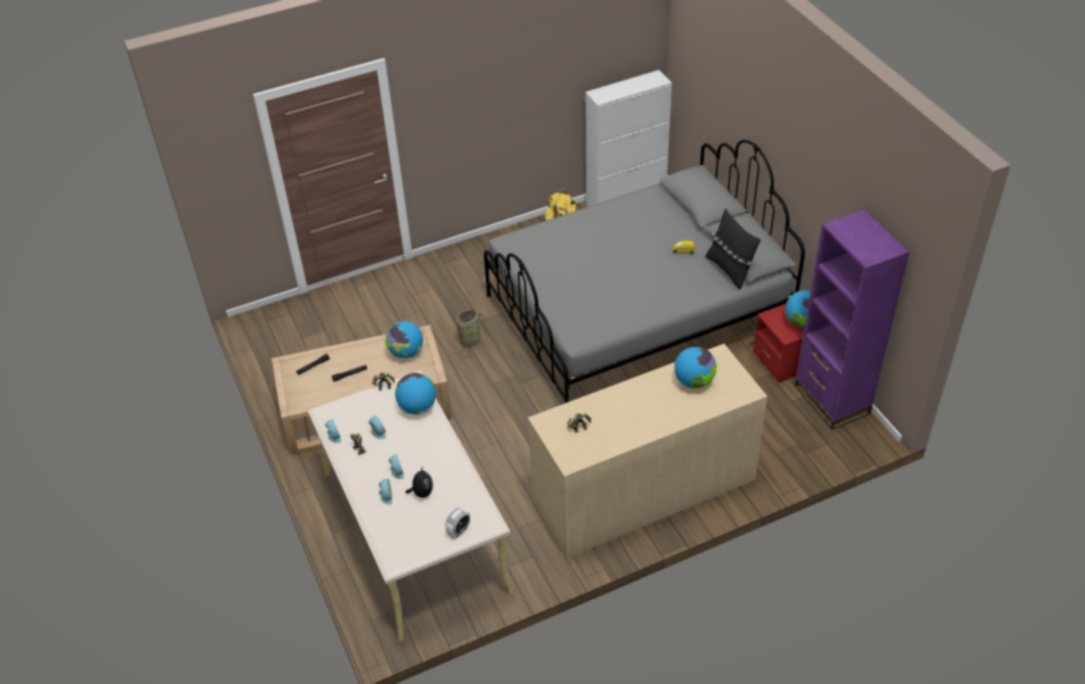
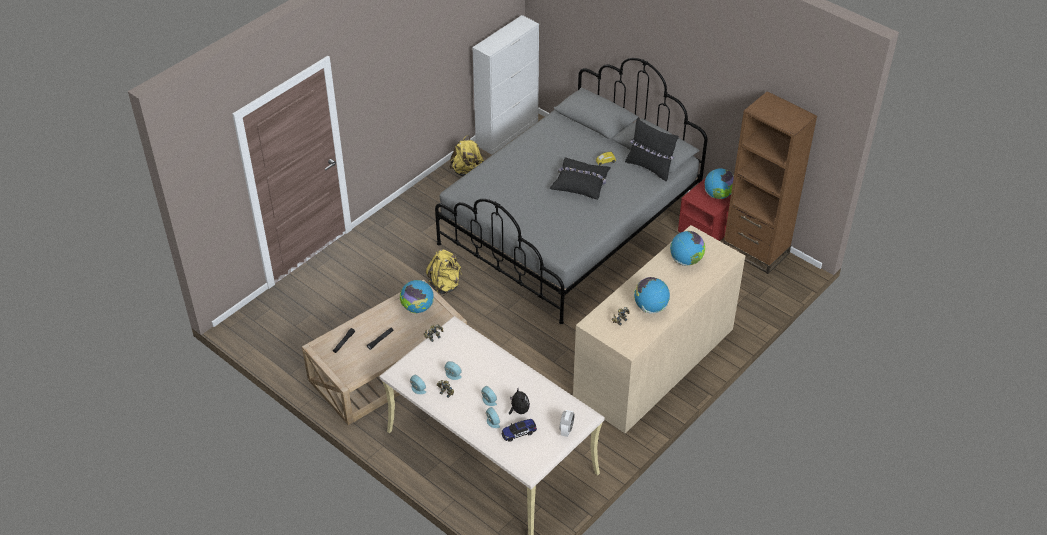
camera: 25 degrees left, 0 degrees up
globe [395,373,436,415] -> globe moved to [634,277,670,314]
basket [456,309,487,355] -> yellow backpack [426,250,462,296]
purple bookcase [794,209,910,430] -> brown bookcase [723,91,817,274]
none -> toy car [502,419,537,442]
none -> black pillow [549,157,611,200]

